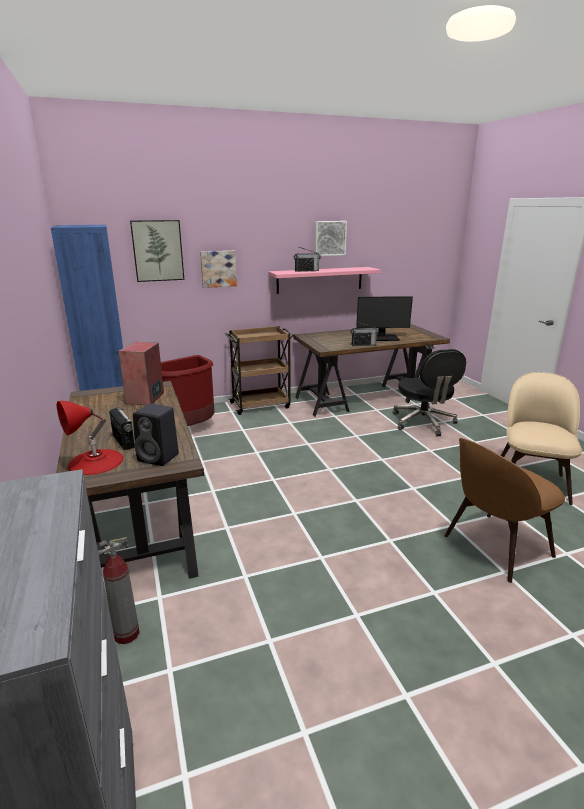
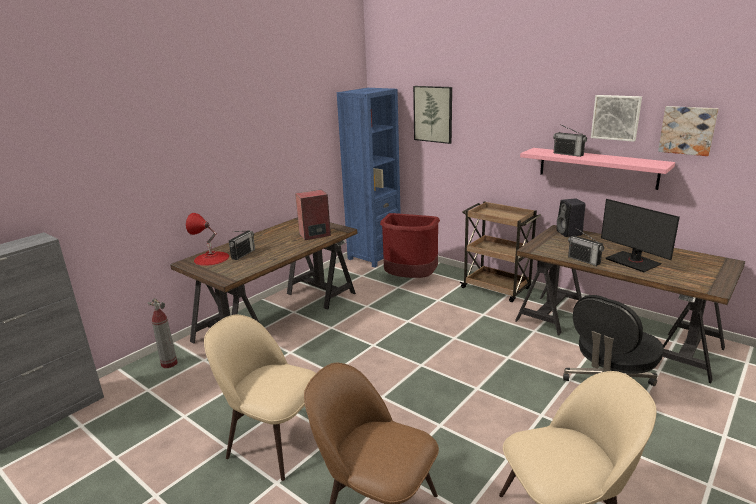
camera: 60 degrees right, 0 degrees up
black speaker [133,404,179,466] -> black speaker moved to [557,198,586,237]
picture [200,251,237,288] -> picture moved to [658,106,719,156]
none -> beige chair [204,315,316,481]

